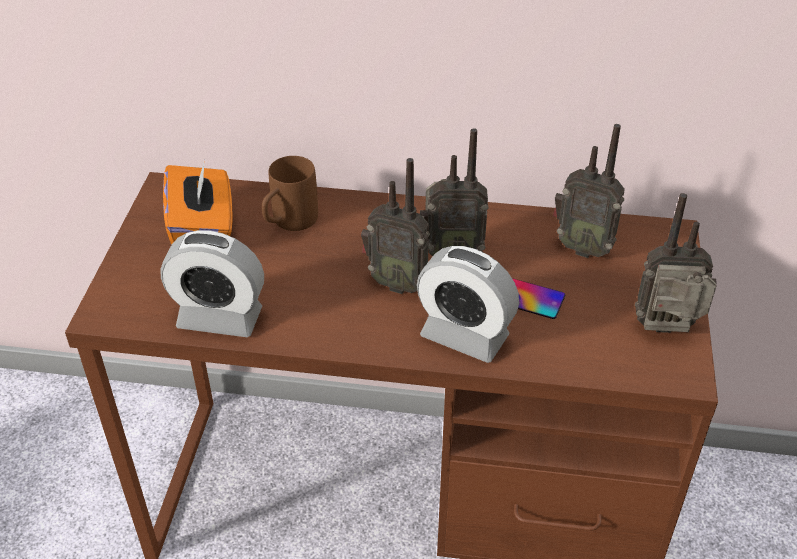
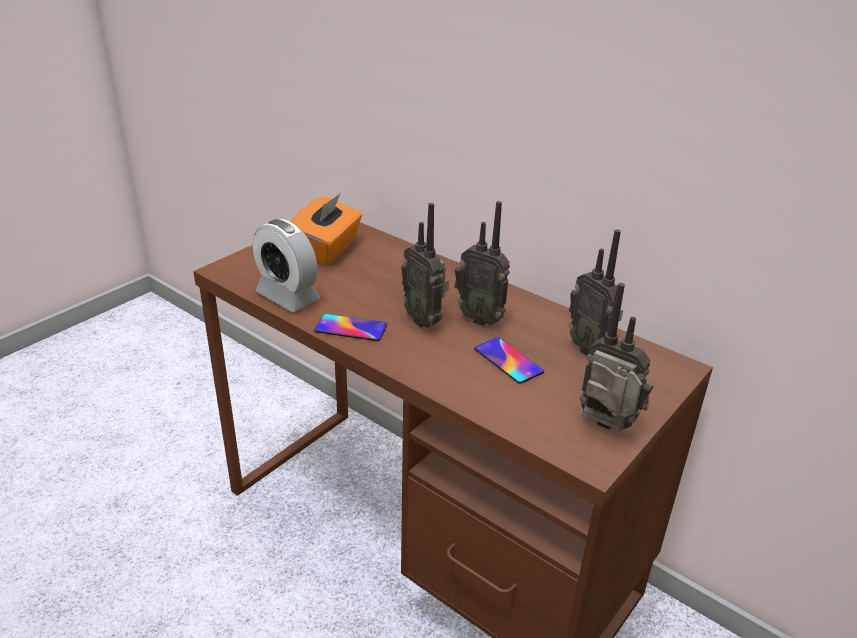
camera: 30 degrees right, 10 degrees down
brown mug [262,156,318,231] -> none
alarm clock [417,246,519,363] -> none
none -> phone [314,314,387,341]

